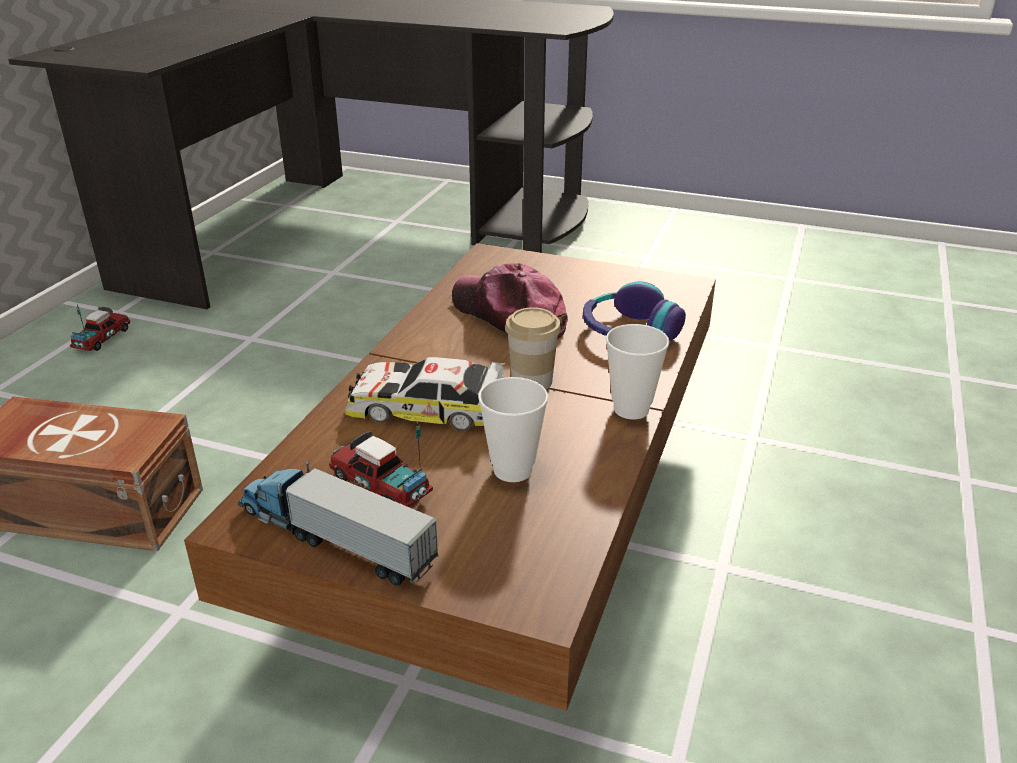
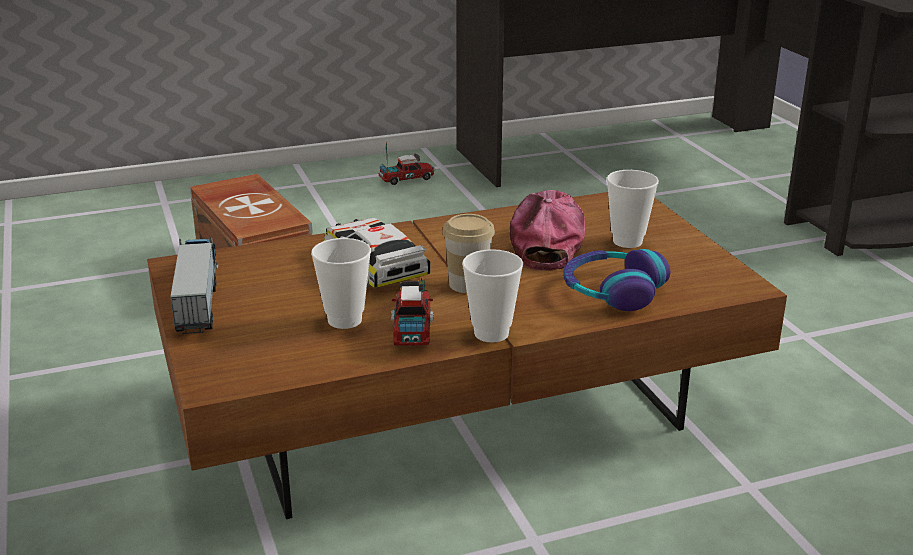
camera: 50 degrees right, 5 degrees down
toy truck [329,421,433,507] -> toy truck moved to [391,276,434,345]
none -> cup [607,170,659,248]

